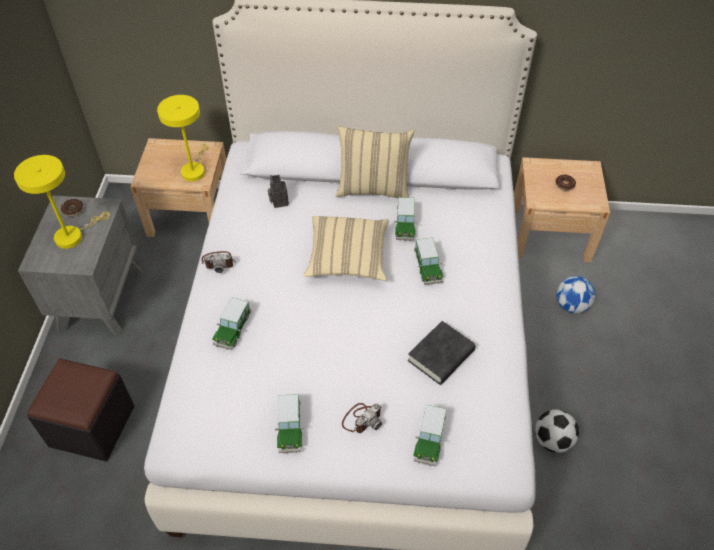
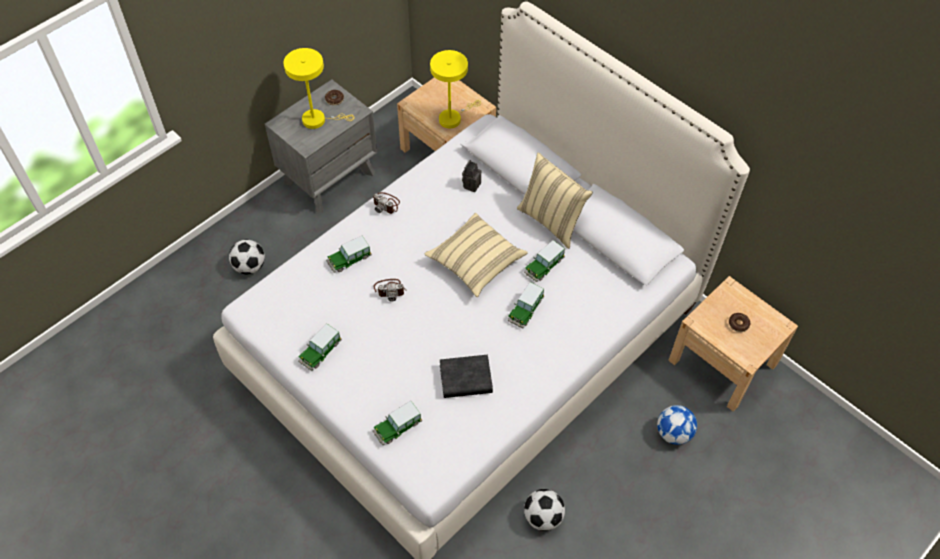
camera: 40 degrees right, 5 degrees up
black ottoman [27,358,135,461] -> football [229,239,265,274]
camera [342,403,382,433] -> camera moved to [374,279,407,302]

